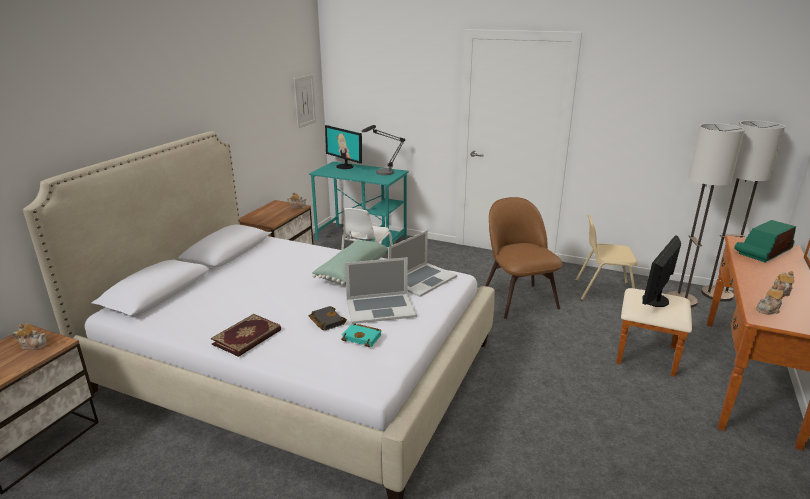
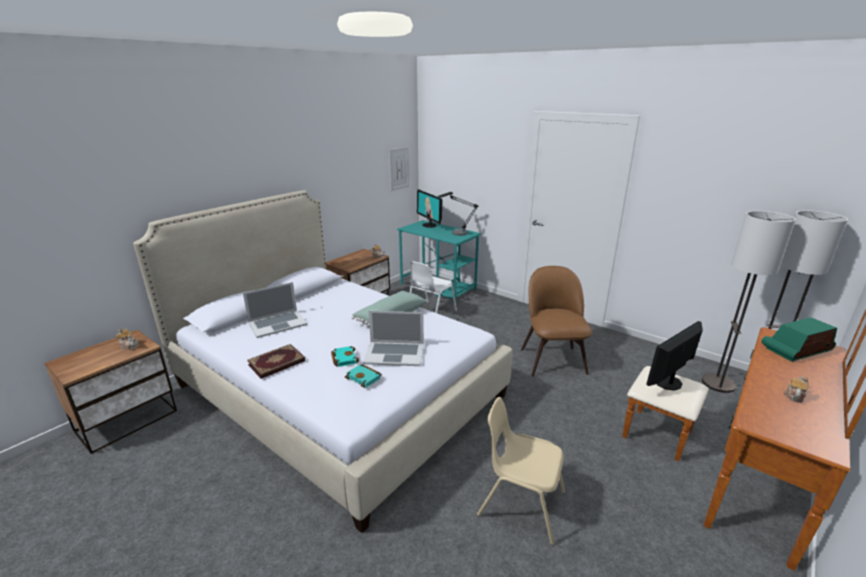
camera: 15 degrees right, 0 degrees up
black book [309,306,347,330] -> turquoise book [331,346,359,367]
laptop [388,230,457,297] -> laptop moved to [243,282,308,338]
beige chair [575,214,638,300] -> beige chair moved to [477,397,565,545]
teapot [756,285,785,314] -> none

